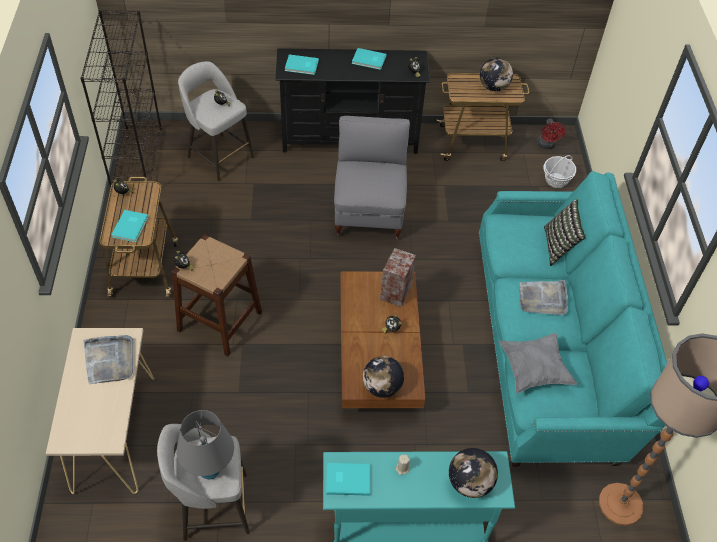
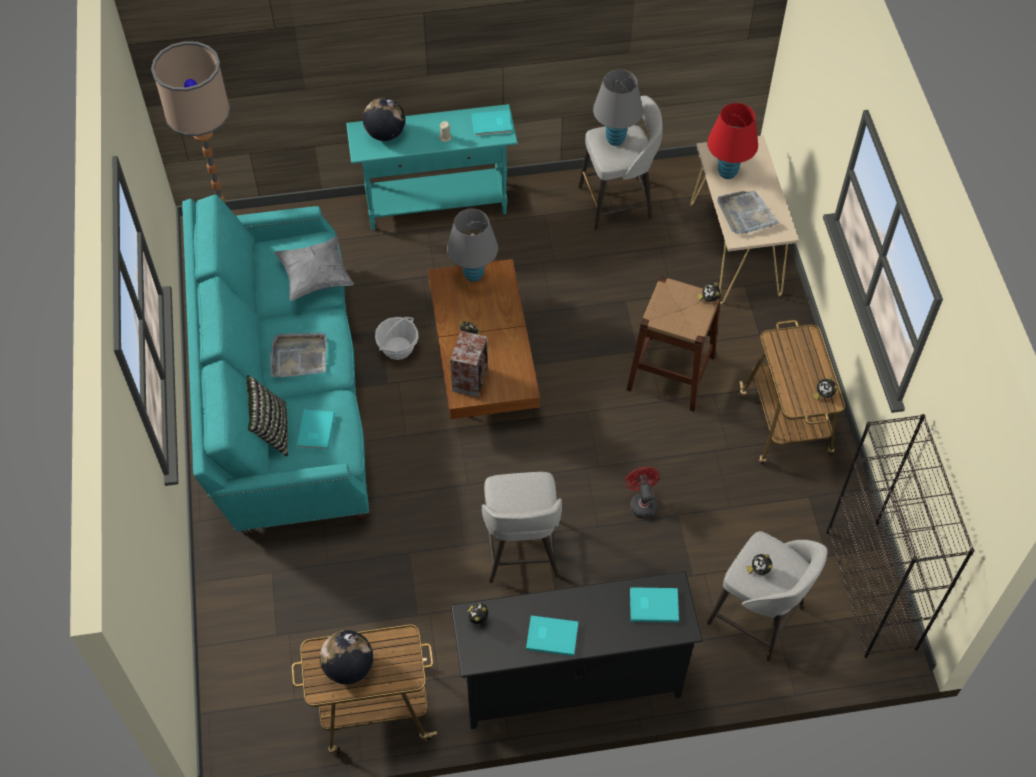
camera: 175 degrees right, 5 degrees up
turquoise book [111,210,149,242] -> turquoise book moved to [297,410,335,450]
grey armchair [334,116,410,240] -> grey stool [482,472,562,583]
globe [363,356,404,398] -> grey table lamp [447,209,498,282]
red fan [537,119,566,149] -> red fan moved to [625,467,660,519]
basket [543,155,576,188] -> basket moved to [375,317,419,360]
none -> red table lamp [707,103,758,179]

